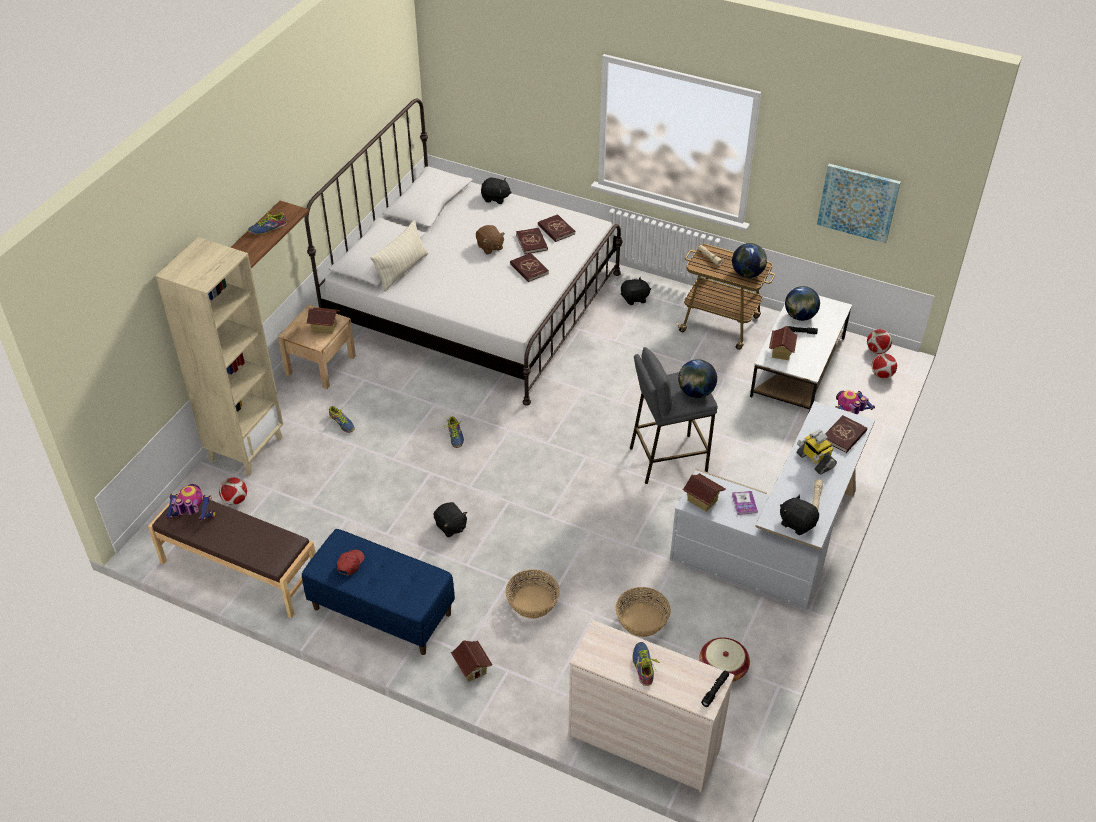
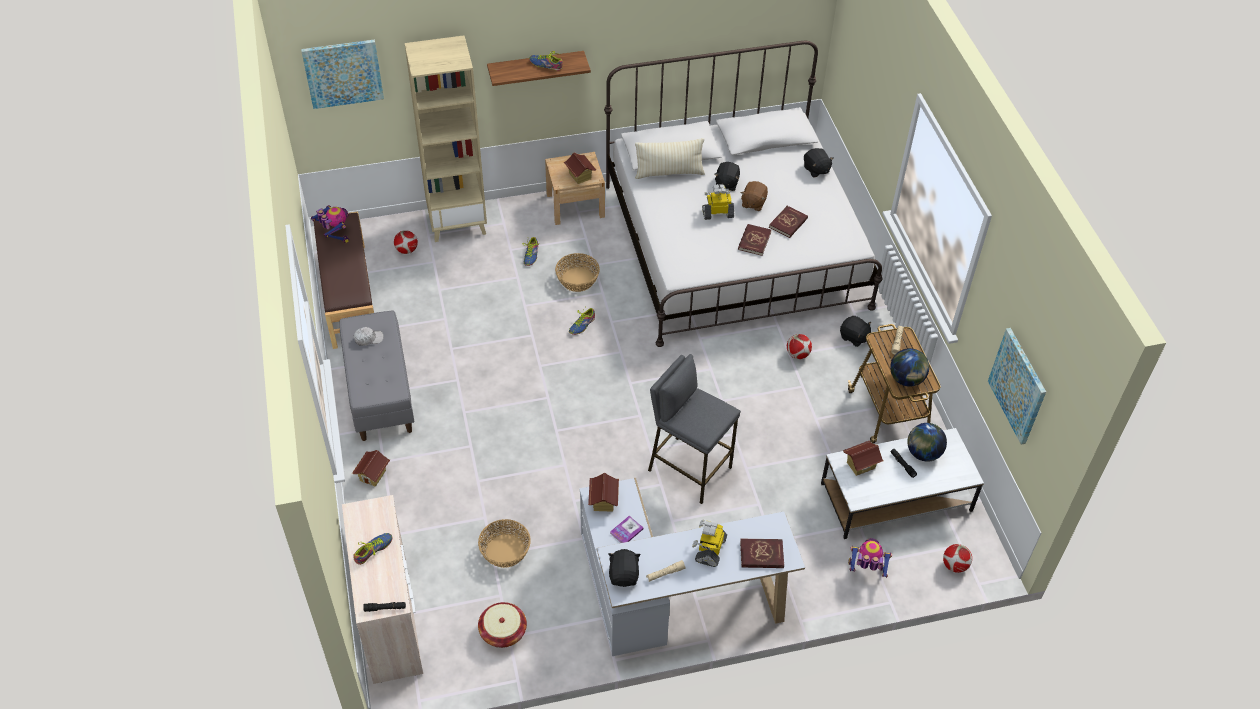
camera: 50 degrees right, 5 degrees up
blue bench [302,529,455,655] -> grey bench [340,310,414,441]
red cap [337,549,365,575] -> white cap [354,327,384,346]
black plush toy [433,502,468,537] -> black plush toy moved to [714,162,740,191]
basket [506,569,560,619] -> basket moved to [555,253,600,292]
red book [538,214,575,242] -> none
globe [678,359,717,398] -> none
football [867,329,892,354] -> football moved to [787,334,812,359]
none -> picture [301,39,384,109]
none -> toy robot [702,184,734,220]

